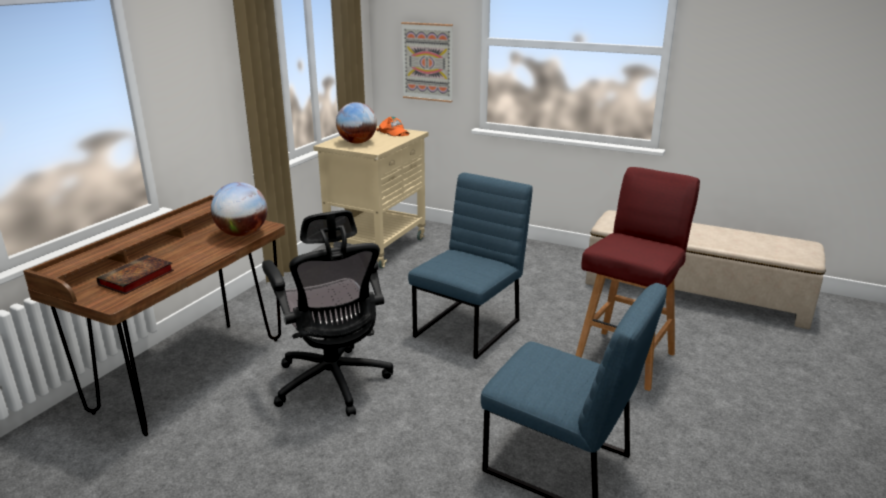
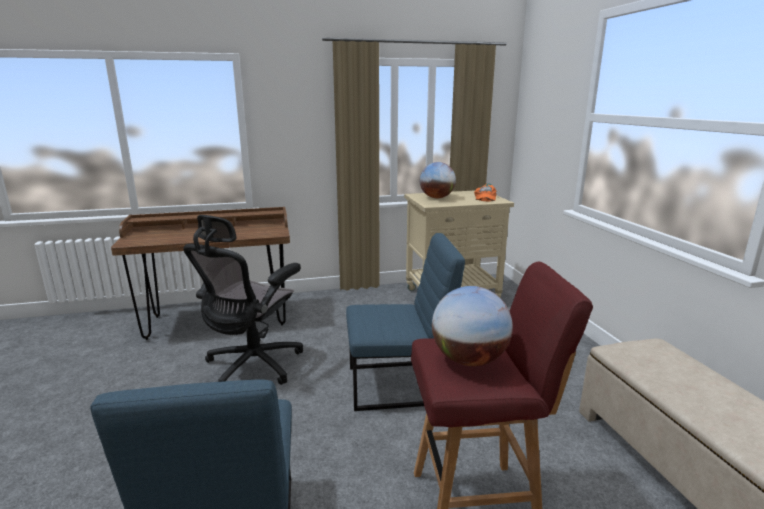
camera: 50 degrees right, 5 degrees down
book [97,255,174,294] -> none
globe [211,182,267,236] -> globe moved to [432,286,513,366]
picture [401,22,453,103] -> none

